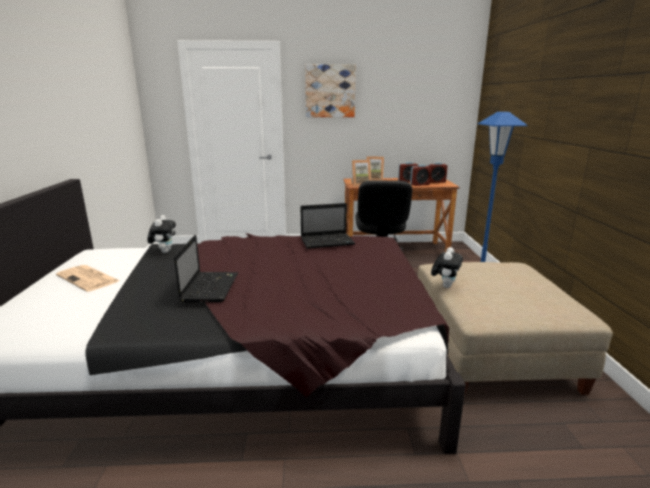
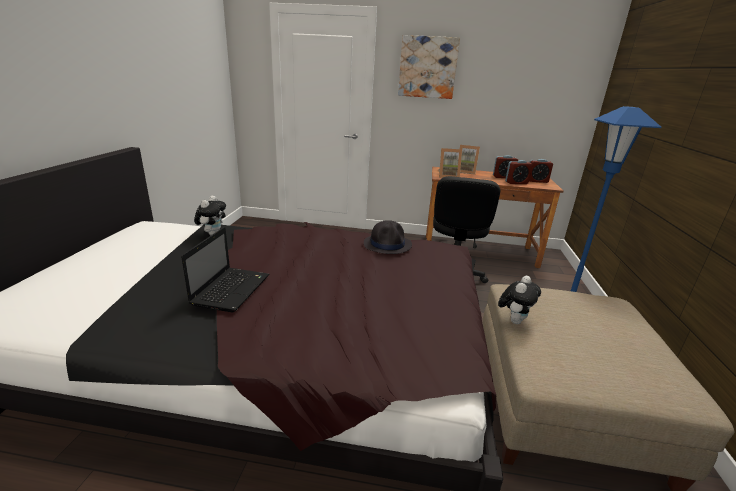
camera: 10 degrees right, 5 degrees up
newspaper [56,265,119,292] -> none
laptop [300,203,355,249] -> black hat [364,220,412,254]

